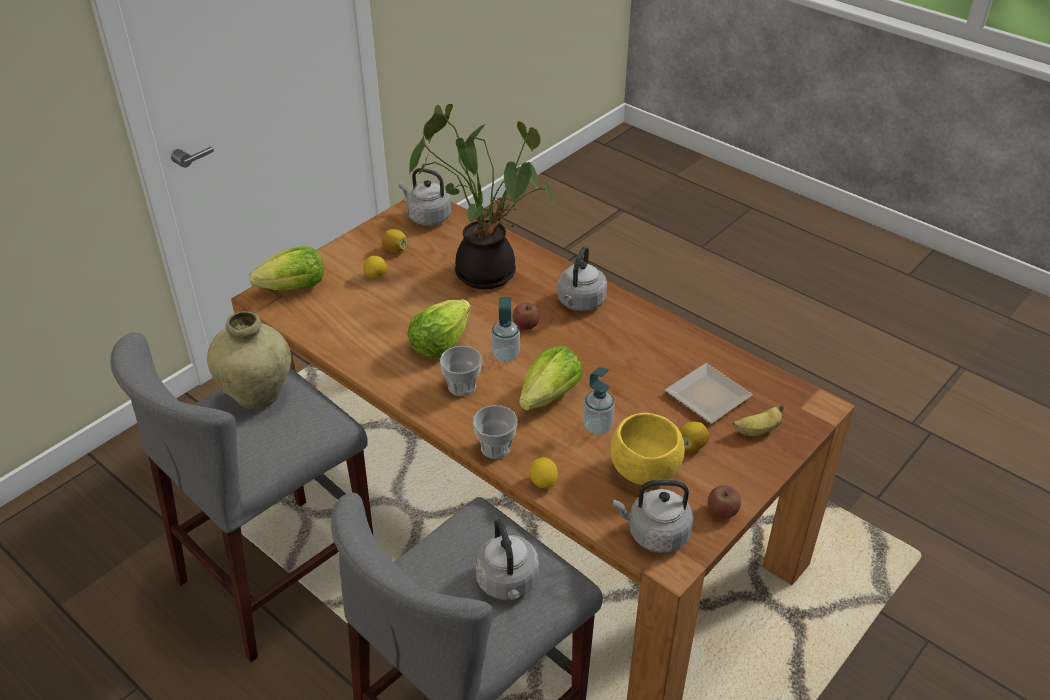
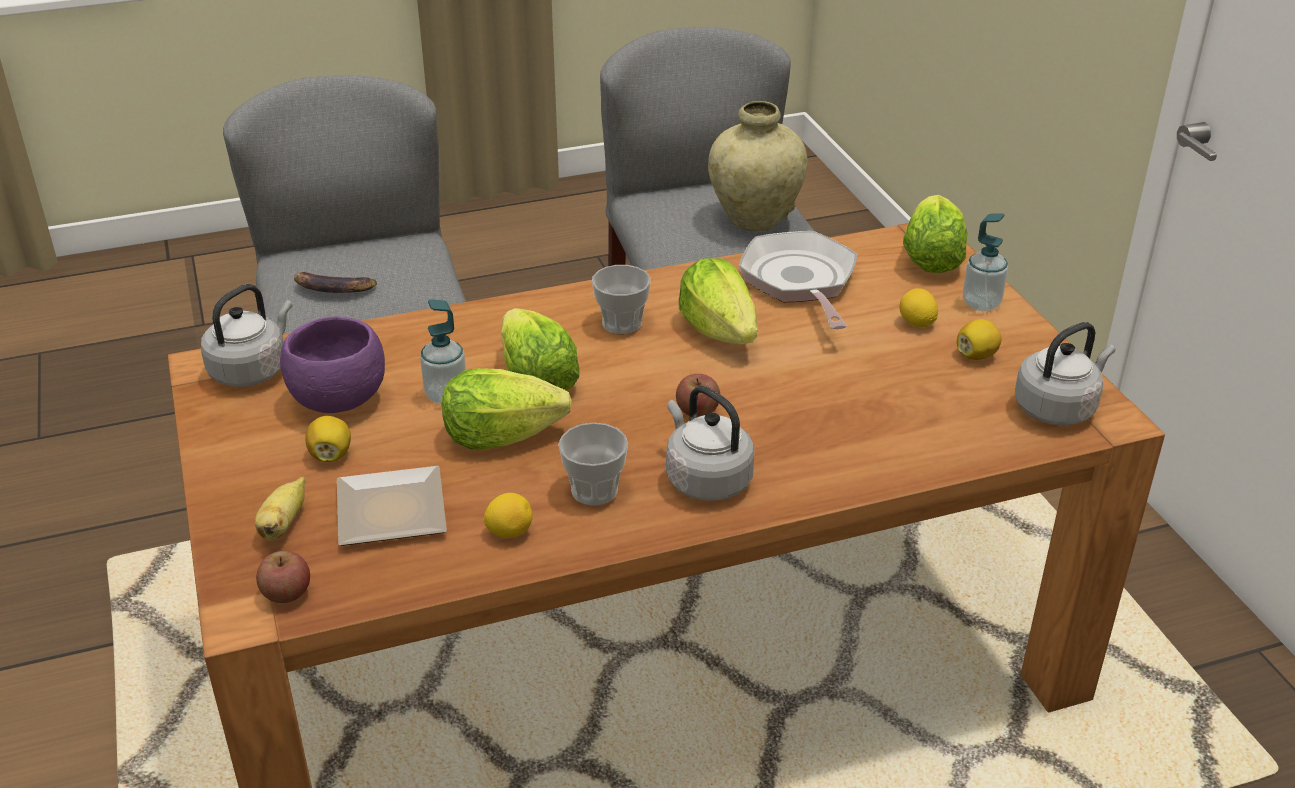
camera: 120 degrees right, 5 degrees down
potted plant [409,104,554,289] -> none
cup [473,405,517,459] -> cup moved to [558,422,628,506]
grey kettle [475,519,539,600] -> banana [294,271,377,293]
soap dispenser [491,297,520,362] -> soap dispenser moved to [963,213,1008,311]
lemon [529,457,558,488] -> lemon moved to [484,493,532,538]
yellow bowl [610,413,685,485] -> purple bowl [280,316,385,413]
apple [708,485,741,518] -> apple moved to [256,551,310,603]
none -> lettuce [442,368,572,449]
none -> frying pan [739,231,857,329]

